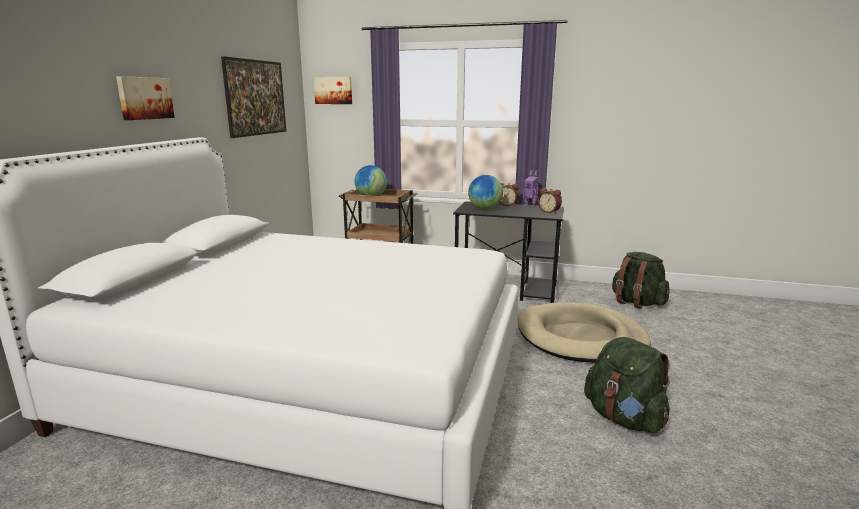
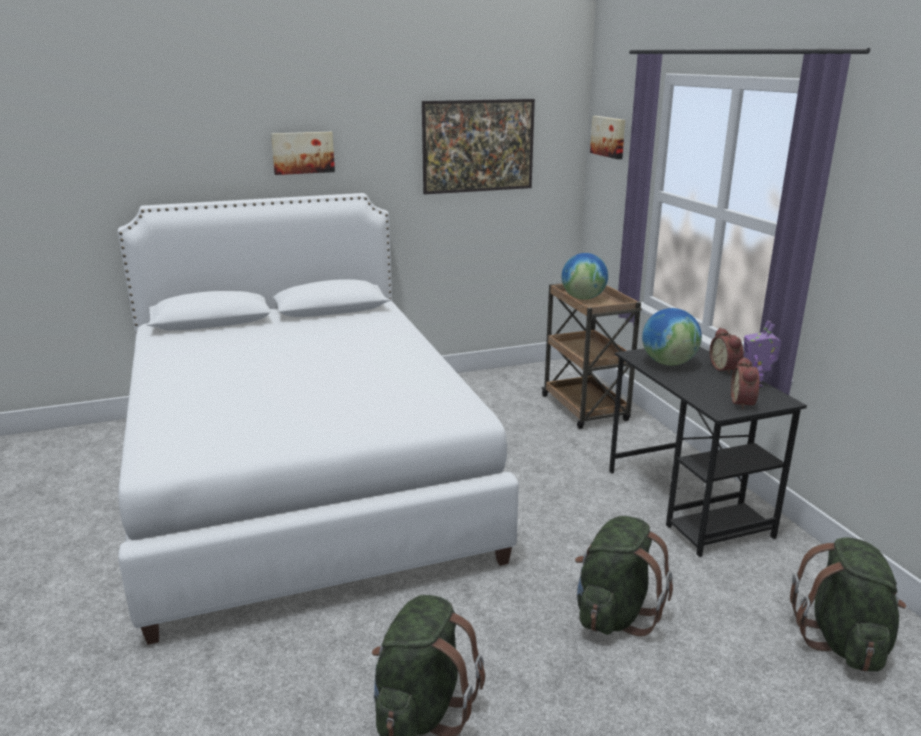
camera: 55 degrees right, 5 degrees up
beige dog bed [518,302,651,363] -> green backpack [575,516,673,636]

